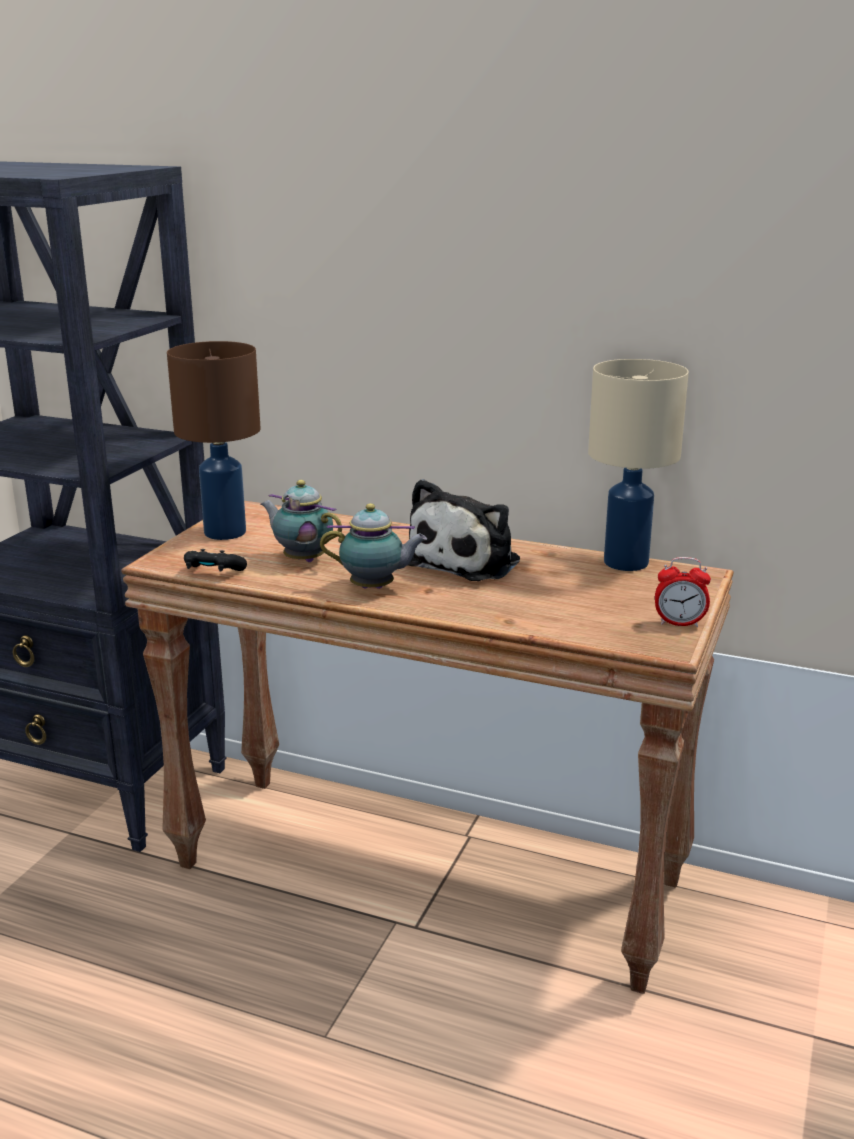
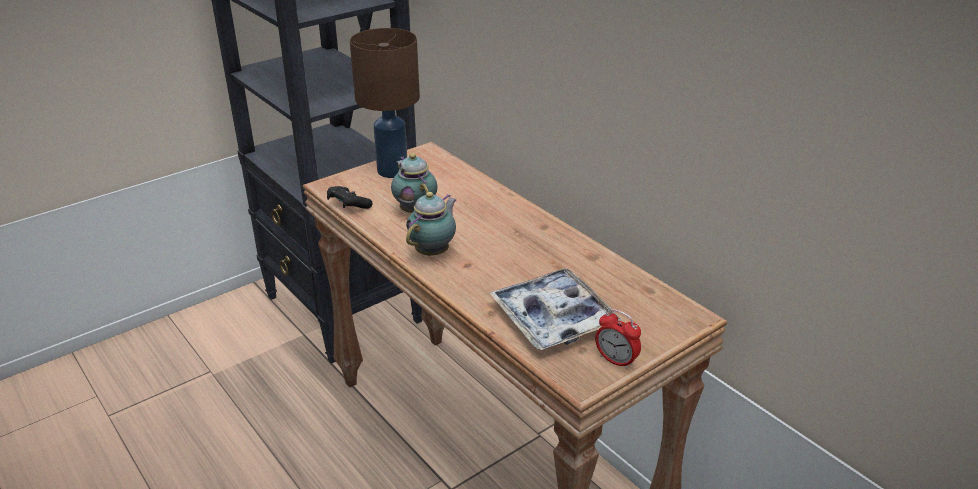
camera: 30 degrees right, 10 degrees up
teapot [320,503,427,589] -> teapot turned 90 degrees counterclockwise [406,192,457,256]
plush toy [408,479,520,581] -> none
beige table lamp [588,359,689,571] -> none
none -> tray [489,268,624,350]

